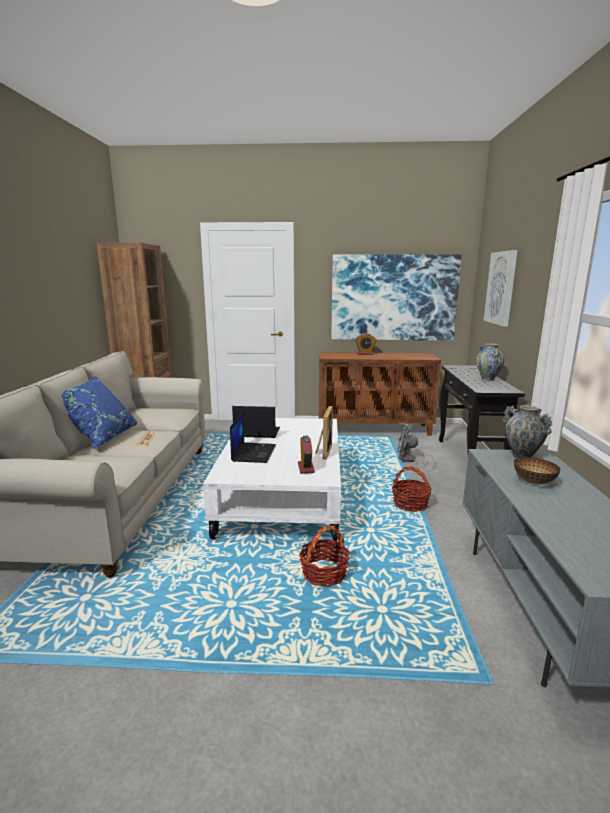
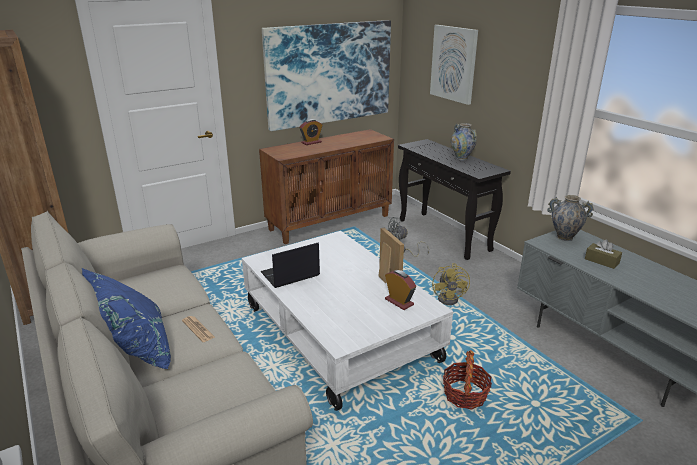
camera: 35 degrees left, 10 degrees up
laptop [230,412,276,463] -> none
basket [392,466,431,512] -> yellow fan [432,263,470,305]
bowl [514,457,561,485] -> brown tissue box [585,239,622,269]

